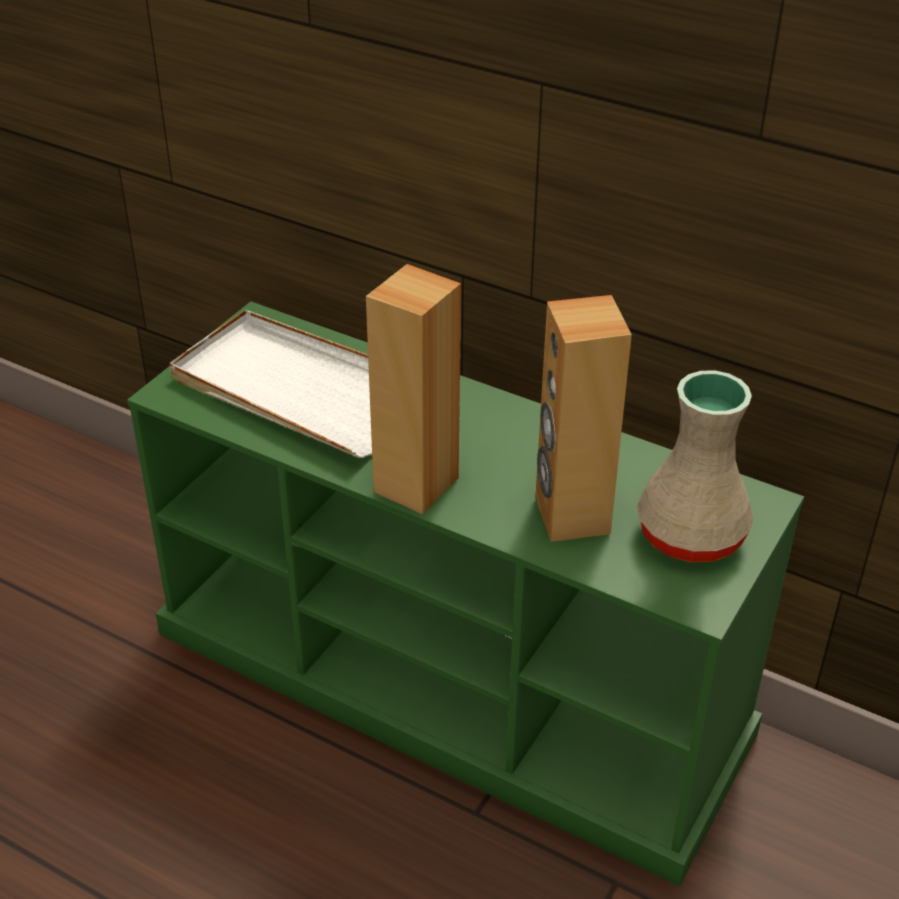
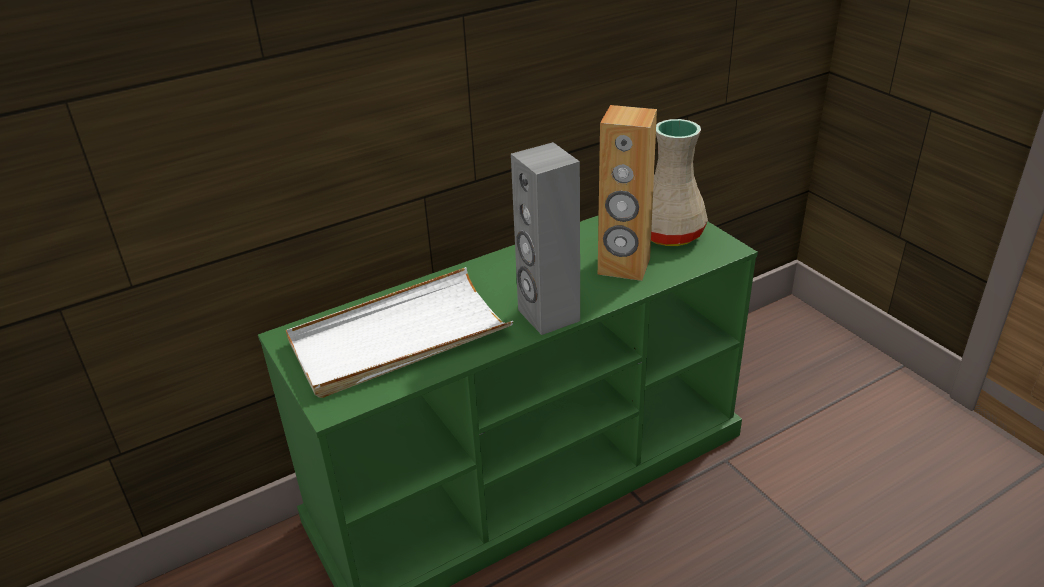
camera: 60 degrees left, 5 degrees down
brown speaker [366,264,461,514] -> grey speaker [511,142,580,335]

